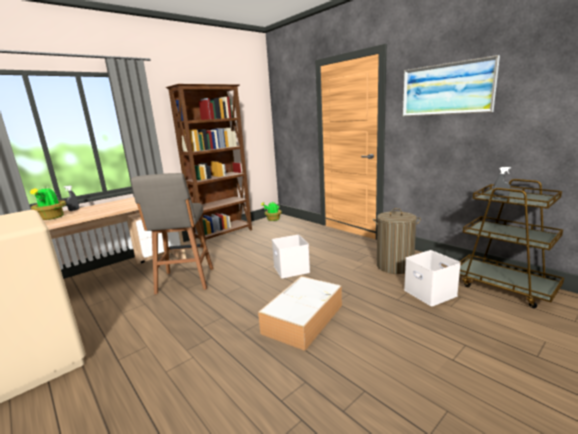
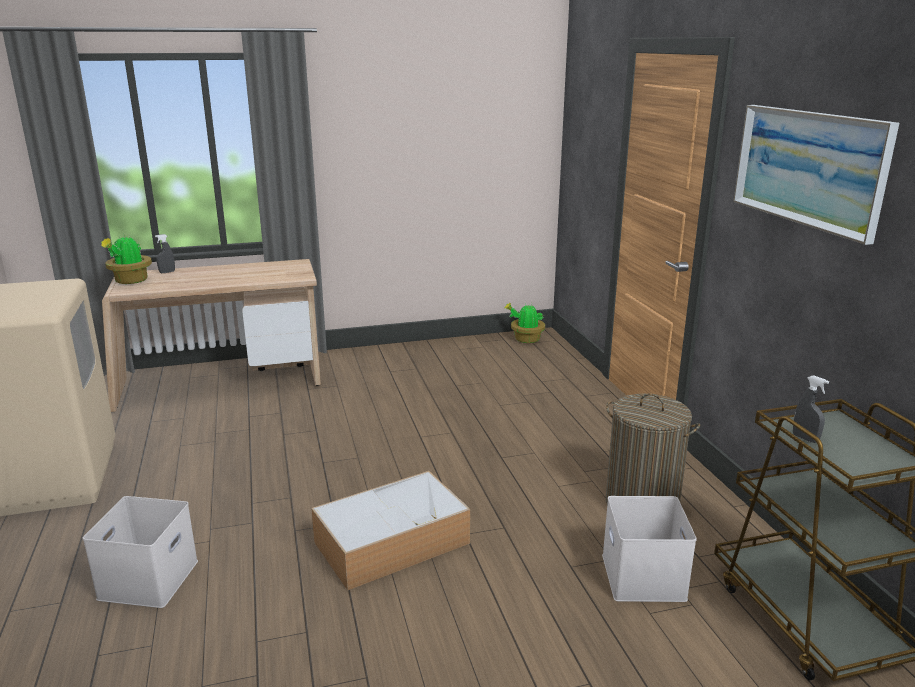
camera: 25 degrees right, 5 degrees up
grey stool [131,173,213,295] -> none
brown bookcase [166,84,252,242] -> none
white storage box [272,235,310,278] -> white storage box moved to [83,496,198,608]

